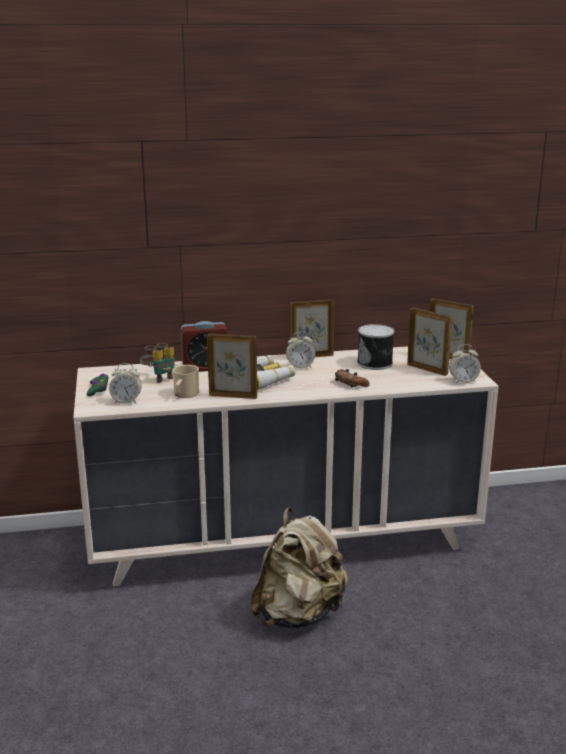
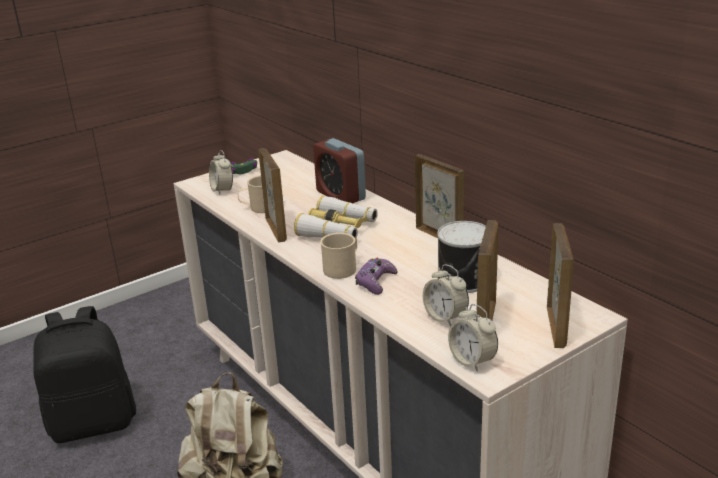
camera: 65 degrees right, 5 degrees up
binoculars [140,343,175,383] -> none
alarm clock [286,332,315,368] -> alarm clock moved to [423,264,469,327]
brown game controller [335,369,370,388] -> purple game controller [355,258,397,295]
none -> black backpack [33,306,136,443]
none -> beige mug [320,233,357,279]

